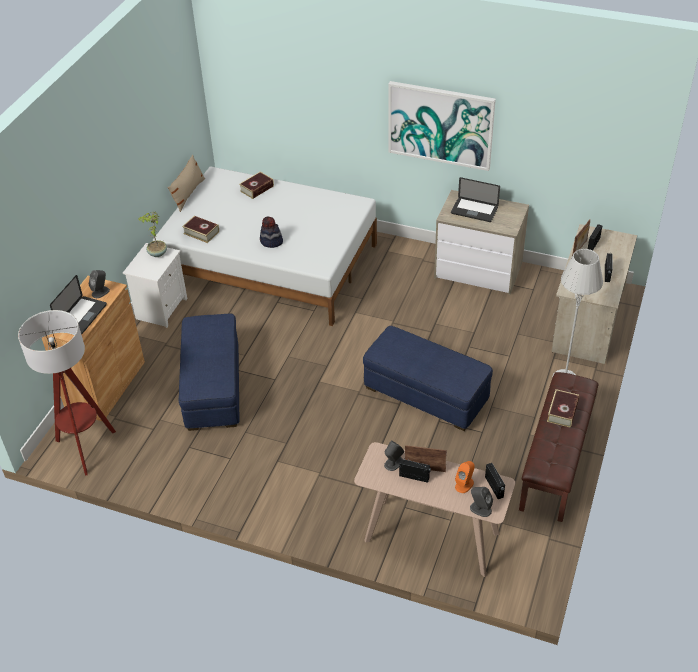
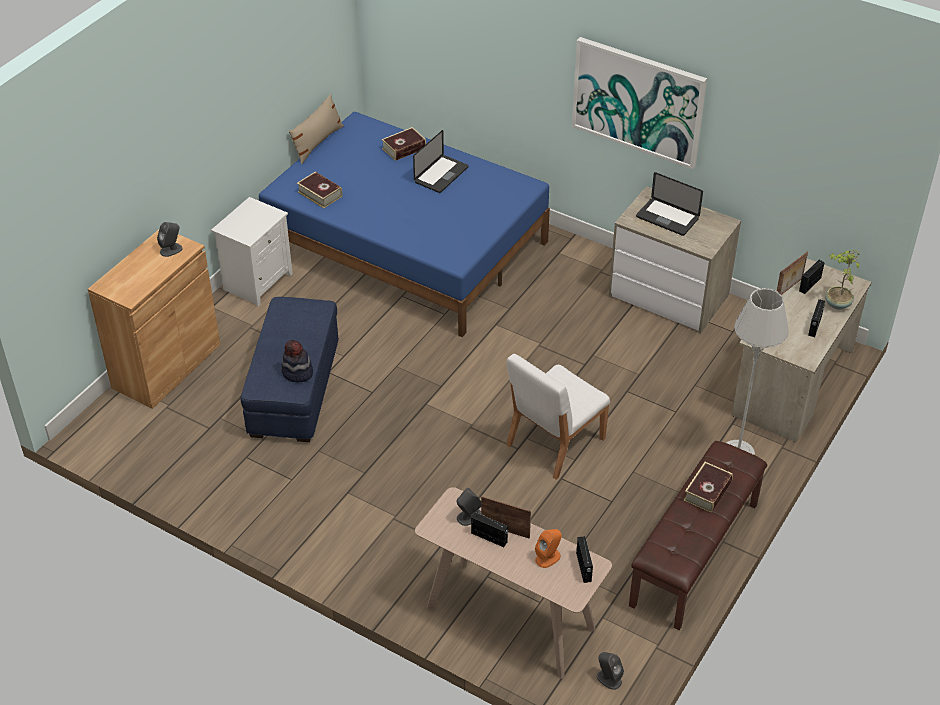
camera: 10 degrees right, 0 degrees up
floor lamp [18,310,116,476] -> none
laptop [50,275,107,334] -> laptop moved to [413,130,469,193]
potted plant [138,212,167,257] -> potted plant moved to [825,250,860,309]
white bed [153,167,377,326] -> blue bed [259,112,550,337]
hat [260,216,283,248] -> hat moved to [281,340,313,383]
blue ottoman [363,326,493,431] -> white chair [506,354,610,480]
grey speaker [470,487,493,517] -> grey speaker moved to [597,652,624,690]

